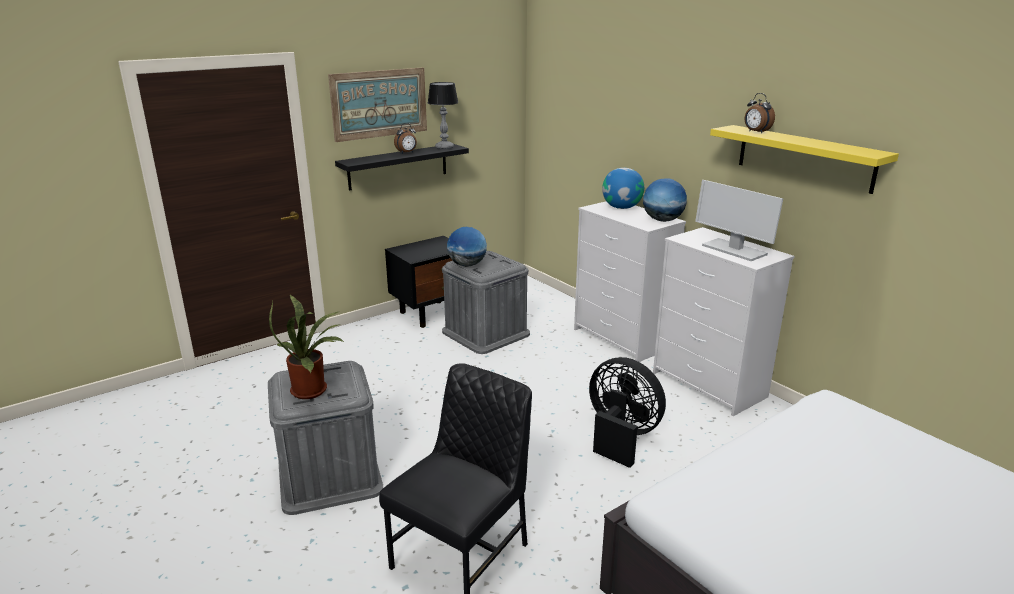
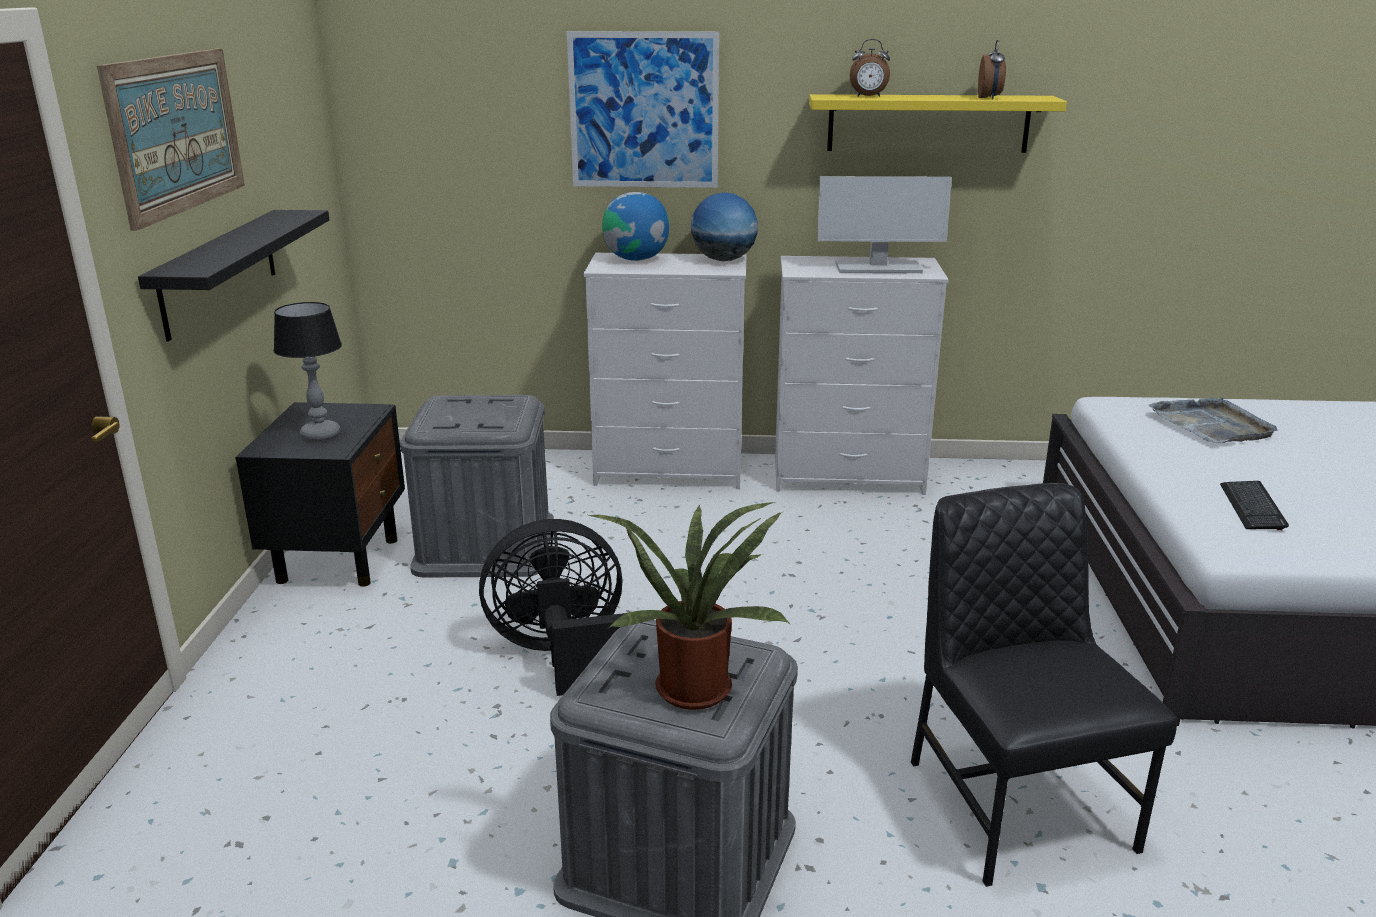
camera: 50 degrees left, 0 degrees up
alarm clock [394,123,417,153] -> alarm clock moved to [978,40,1006,100]
table lamp [428,82,458,149] -> table lamp moved to [274,302,342,441]
globe [447,227,487,267] -> none
black fan [589,357,666,468] -> black fan moved to [479,519,626,696]
none -> picture [567,31,719,188]
none -> grey tray [1149,397,1277,443]
none -> keyboard [1220,481,1289,531]

